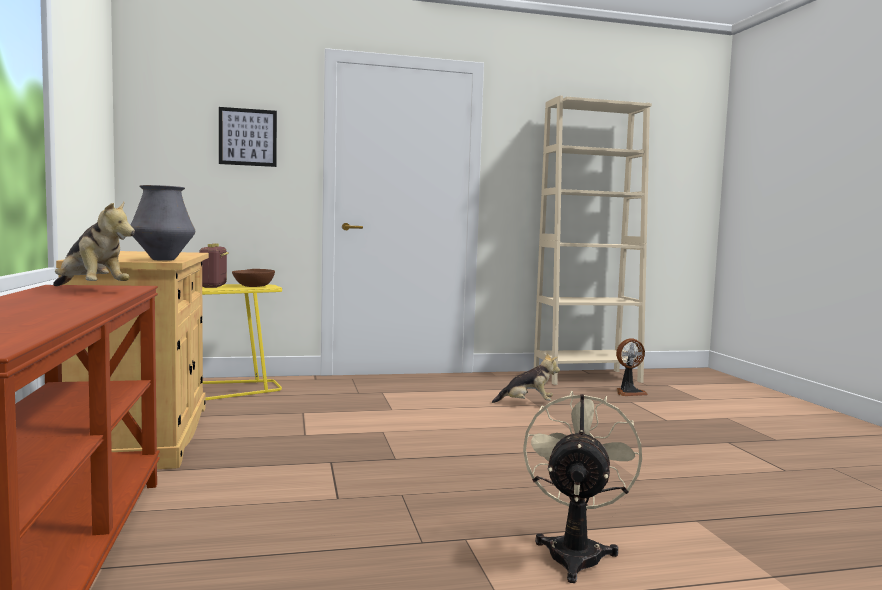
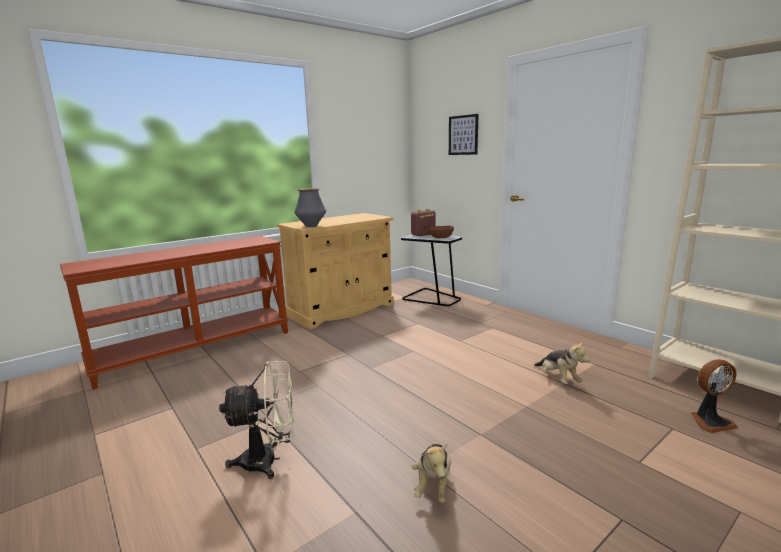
camera: 65 degrees right, 10 degrees up
plush toy [53,202,135,286] -> plush toy moved to [412,443,451,503]
yellow side table [202,284,282,400] -> black side table [401,234,462,306]
fan [616,338,648,396] -> fan turned 60 degrees counterclockwise [691,359,738,433]

